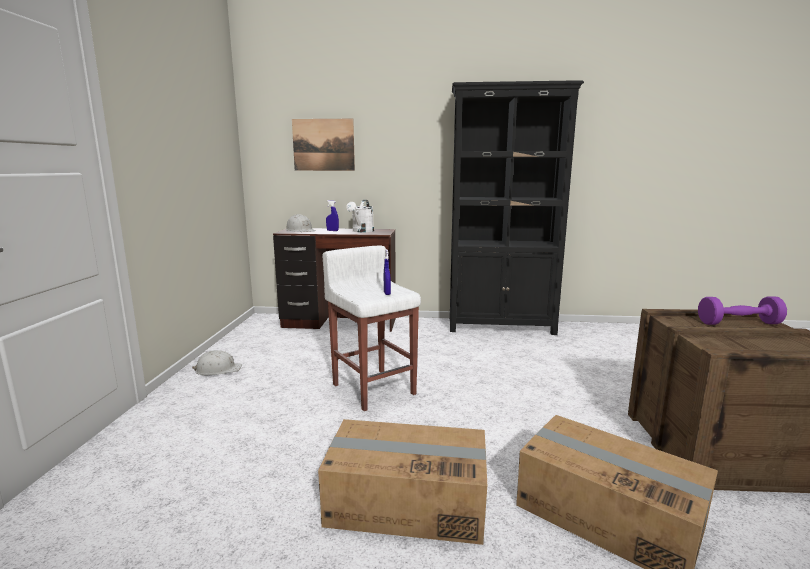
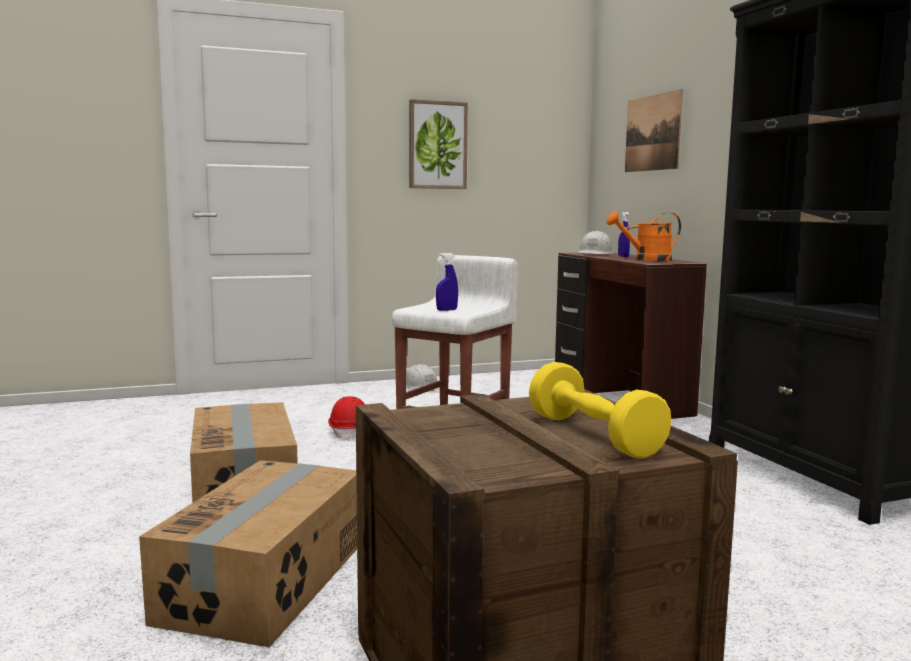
camera: 65 degrees right, 5 degrees down
white watering can [346,200,374,232] -> orange watering can [606,211,681,261]
purple dumbbell [698,296,787,325] -> yellow dumbbell [529,362,672,459]
none -> red hard hat [328,396,365,441]
none -> picture [409,99,468,189]

